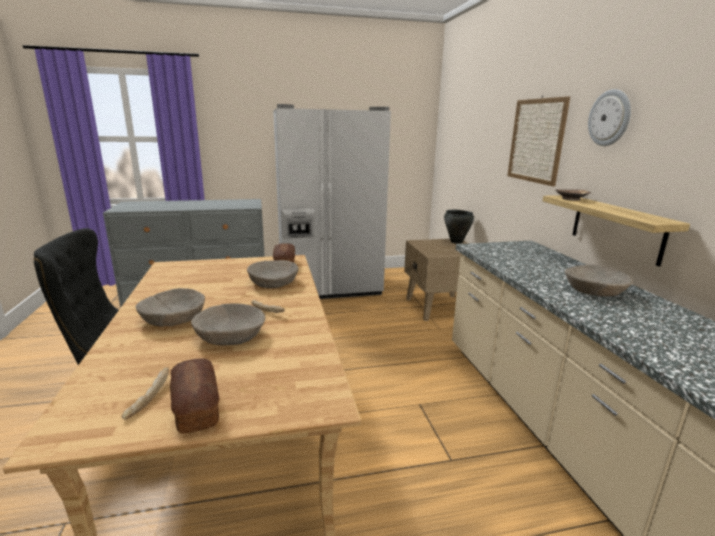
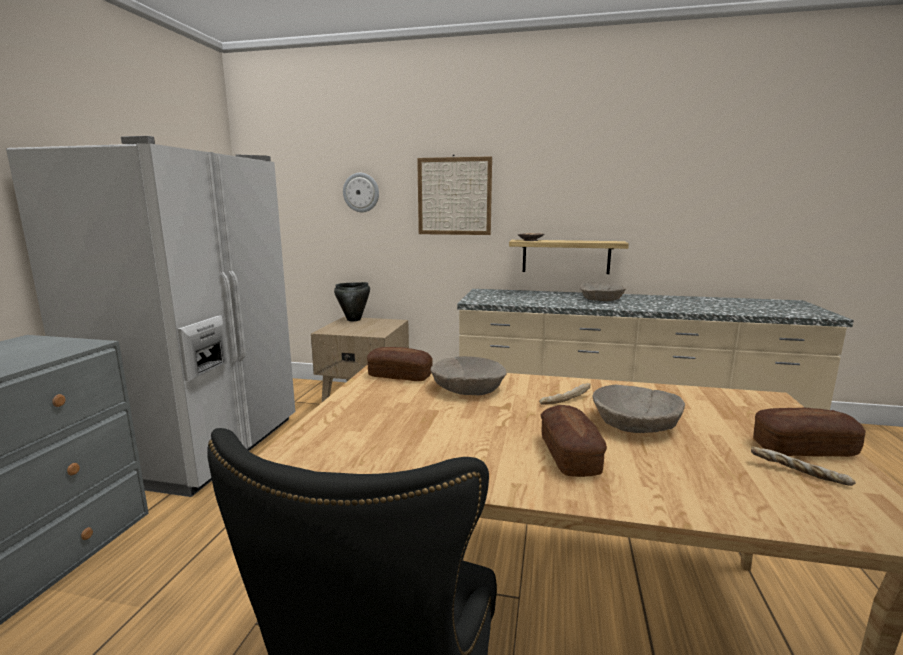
camera: 65 degrees left, 5 degrees down
beige bowl [136,288,205,327] -> bread [541,405,607,477]
wall clock [588,89,631,146] -> wall clock moved to [343,173,379,212]

